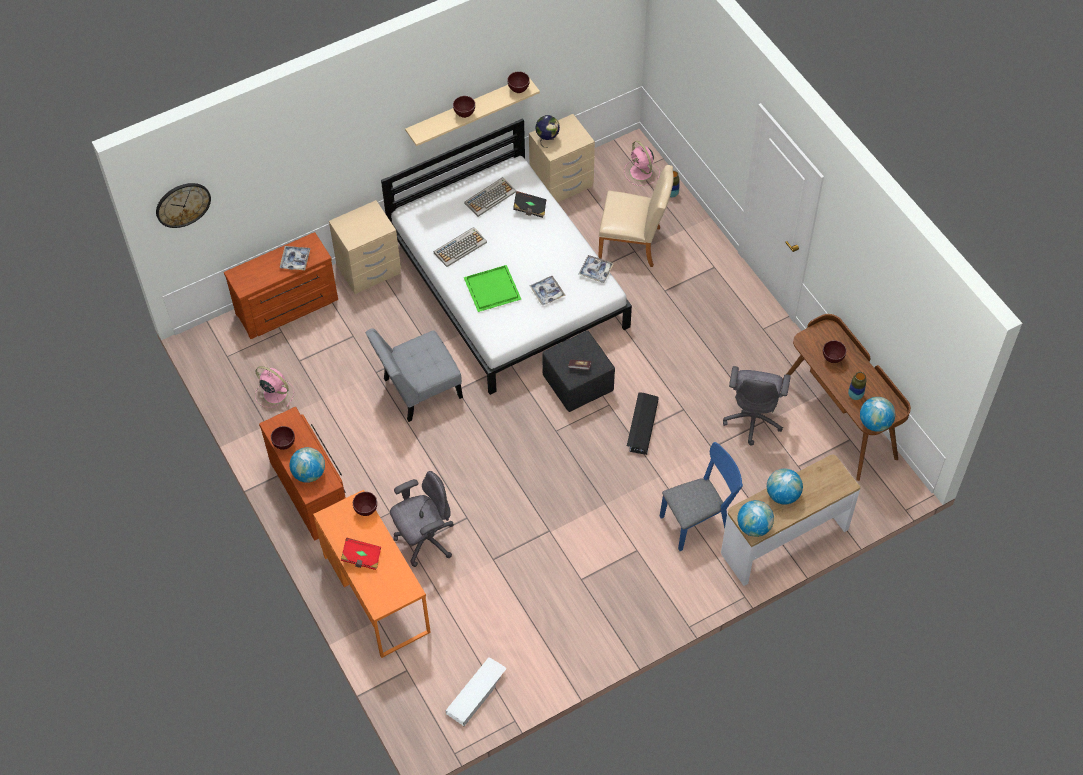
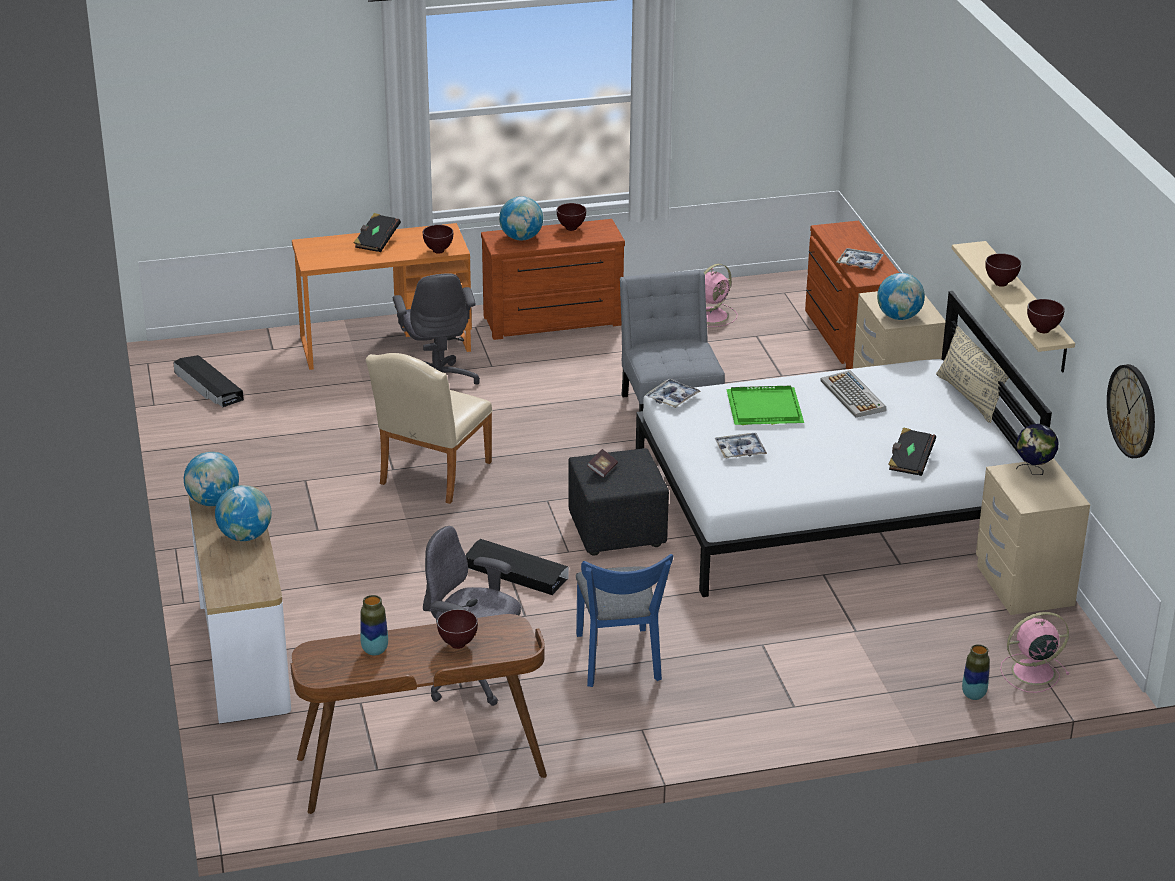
camera: 105 degrees right, 25 degrees down
wall clock [156,183,211,228] -> wall clock moved to [1107,364,1155,458]
red book [341,537,381,570] -> black book [354,213,401,252]
white storage box [446,657,507,726] -> black storage box [173,355,244,407]
keyboard [464,177,516,217] -> none
tray [579,255,614,283] -> tray moved to [645,379,701,408]
beige chair [598,165,674,267] -> beige chair moved to [366,353,493,504]
blue chair [660,442,743,551] -> blue chair moved to [576,554,673,687]
globe [860,397,895,432] -> globe moved to [877,273,925,320]
none -> beige pillow [936,326,1009,423]

